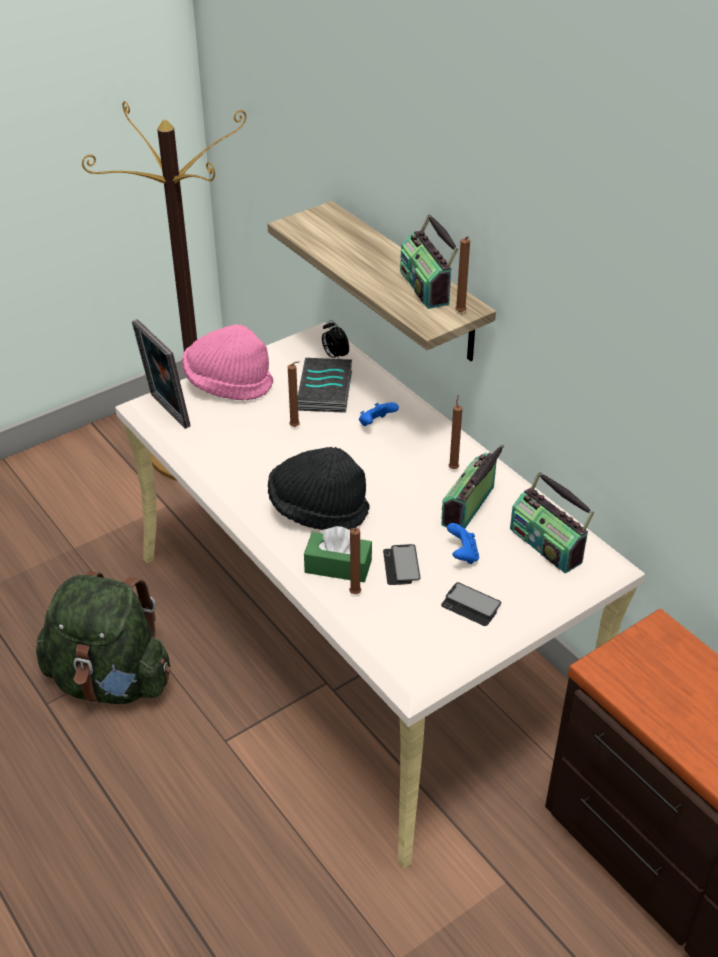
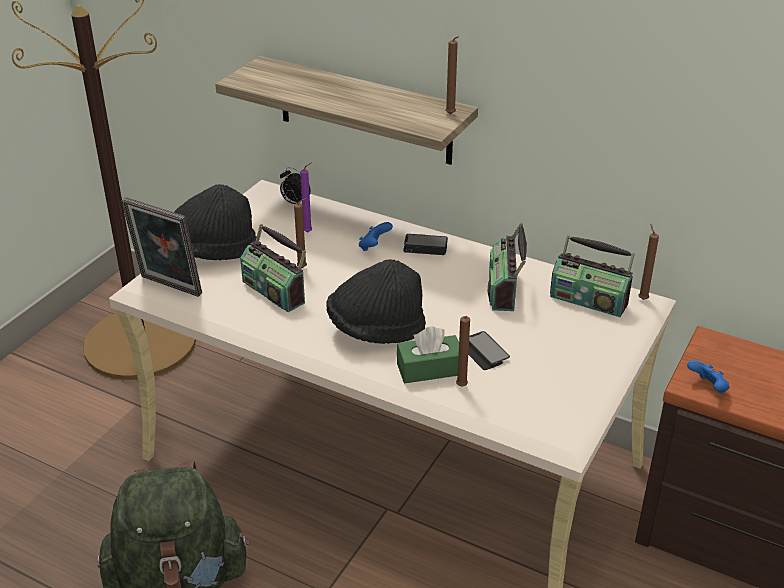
camera: 25 degrees left, 5 degrees down
pink hat [182,324,273,400] -> black hat [174,184,256,260]
book [298,358,352,413] -> purple candle [300,162,312,232]
radio [400,214,458,309] -> radio moved to [240,224,306,312]
phone [441,582,501,626] -> phone moved to [403,234,448,255]
blue game controller [447,523,479,564] -> blue game controller moved to [687,360,730,393]
brown candle [449,395,462,469] -> brown candle moved to [638,223,659,300]

